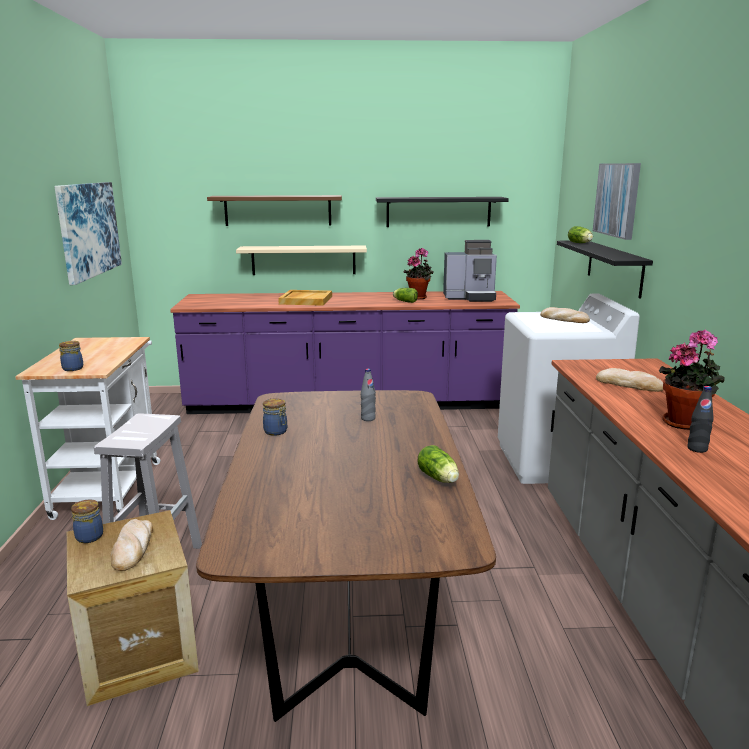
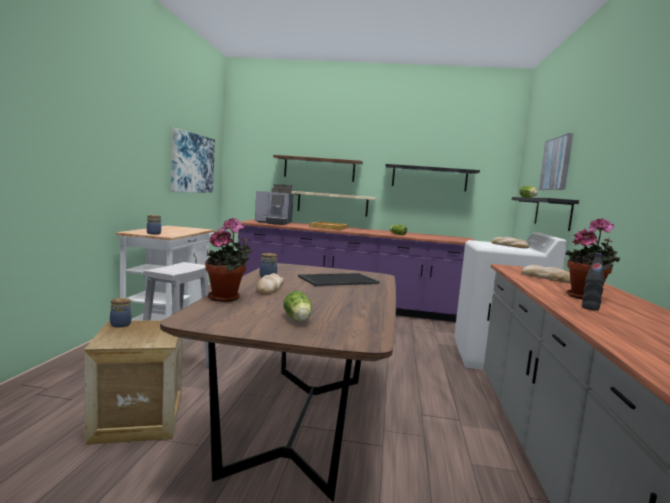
camera: 10 degrees right, 10 degrees down
bread [111,519,153,571] -> bread moved to [256,273,284,294]
grey bottle [361,369,376,421] -> tray [298,273,379,286]
potted plant [404,248,434,300] -> potted plant moved to [205,218,253,302]
lettuce [417,445,459,483] -> lettuce moved to [284,291,312,321]
coffee machine [443,240,497,302] -> coffee machine moved to [255,184,294,225]

